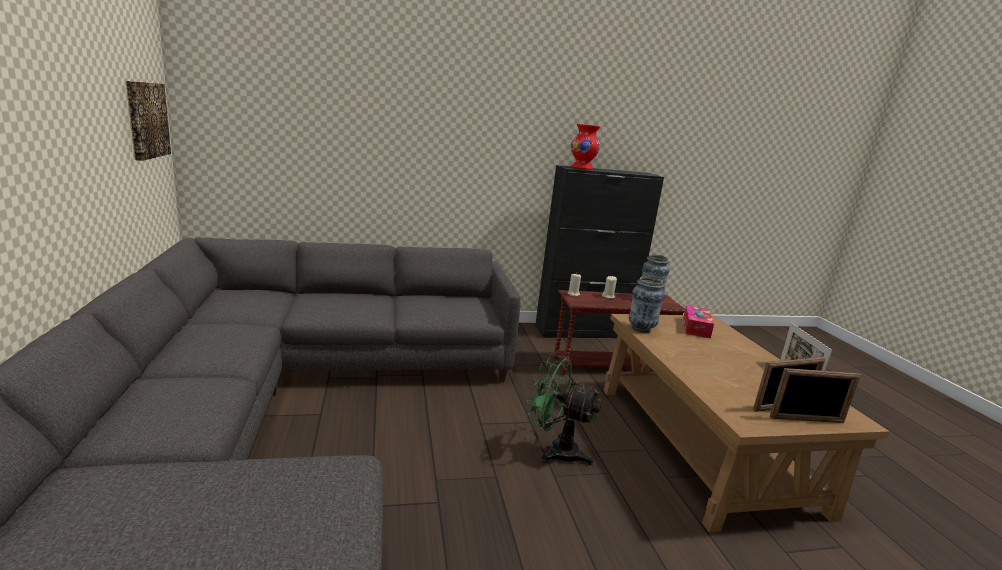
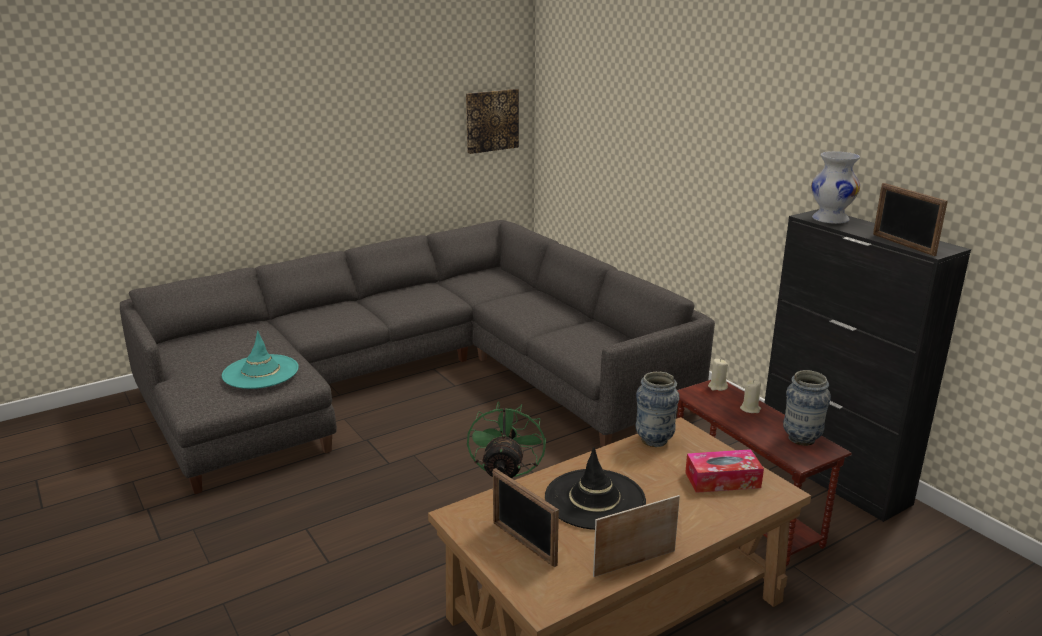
camera: 70 degrees right, 5 degrees up
red vase [571,124,600,170] -> white vase [811,151,860,224]
picture frame [770,368,861,423] -> picture frame moved to [873,183,948,256]
none -> turquoise hat [222,331,299,389]
none -> black hat [545,447,646,530]

